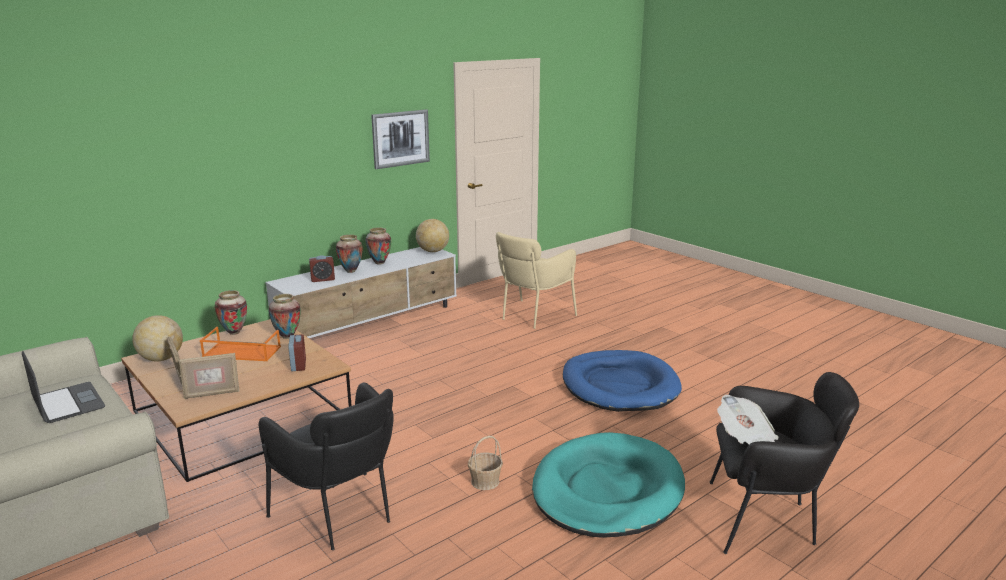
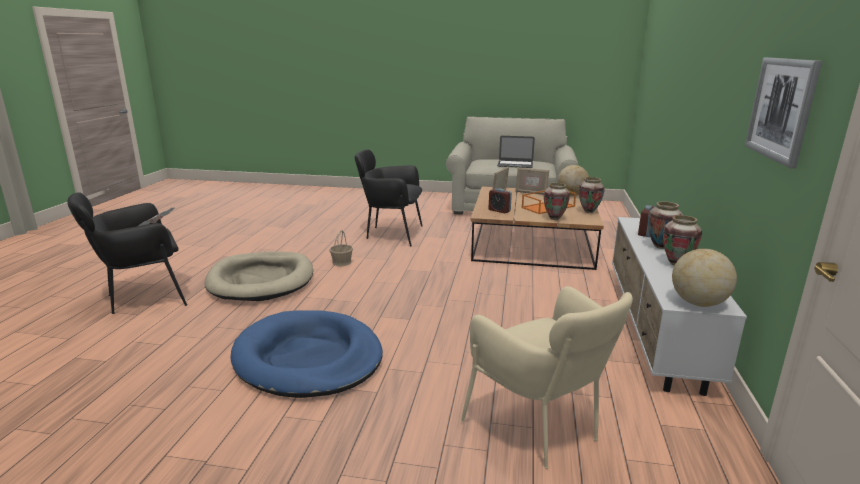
camera: 140 degrees right, 0 degrees up
beige armchair [496,232,577,329] -> beige armchair turned 150 degrees clockwise [460,286,633,469]
turquoise dog bed [532,432,685,538] -> beige dog bed [205,251,313,301]

